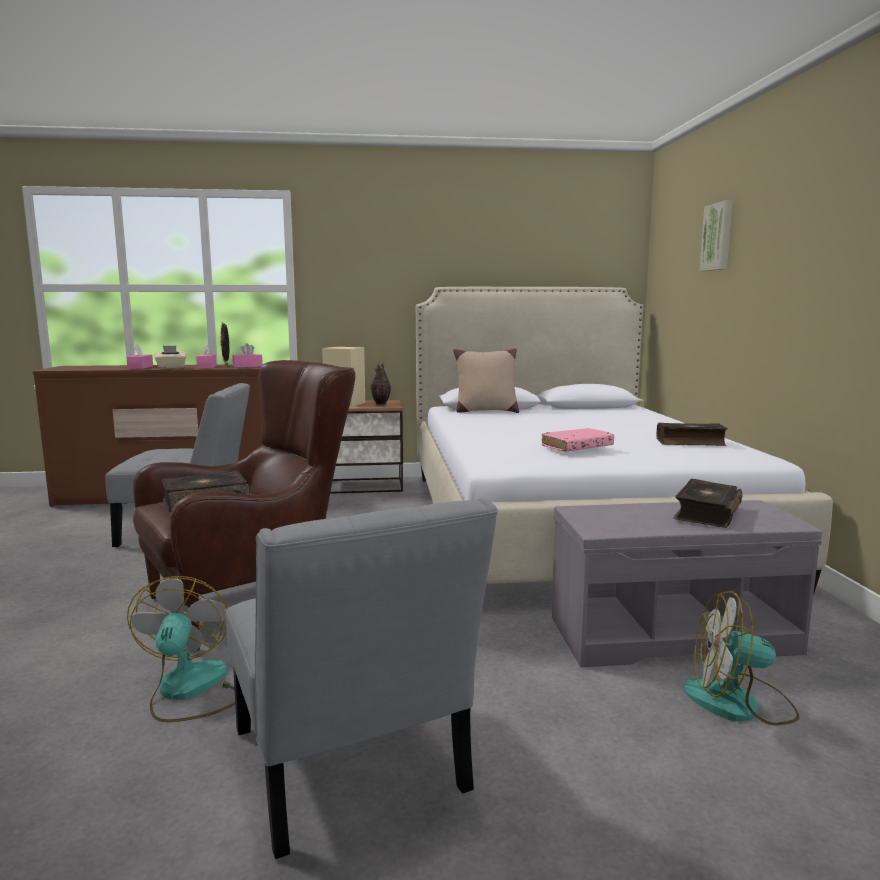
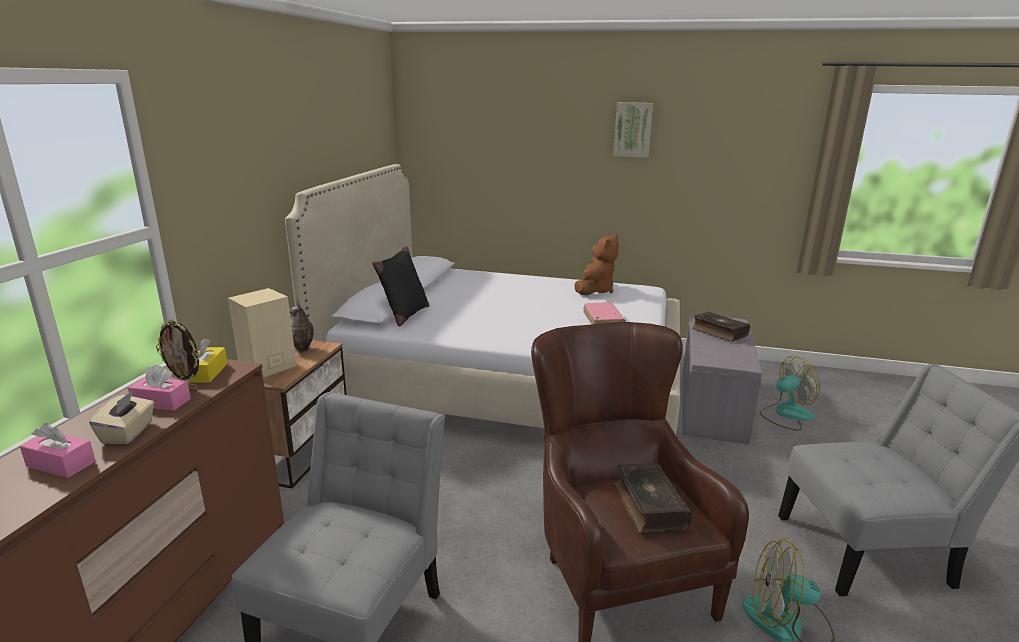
camera: 70 degrees left, 10 degrees up
pink tissue box [232,343,262,368] -> yellow tissue box [186,339,228,383]
beige pillow [453,348,519,413] -> black pillow [373,246,430,326]
book [656,423,728,446] -> brown plush toy [574,235,619,295]
fan [683,591,800,726] -> fan turned 135 degrees counterclockwise [760,355,820,431]
picture [700,200,732,271] -> picture moved to [613,102,653,158]

